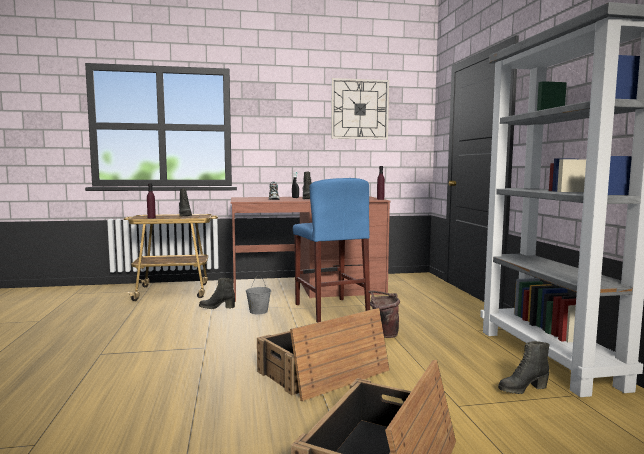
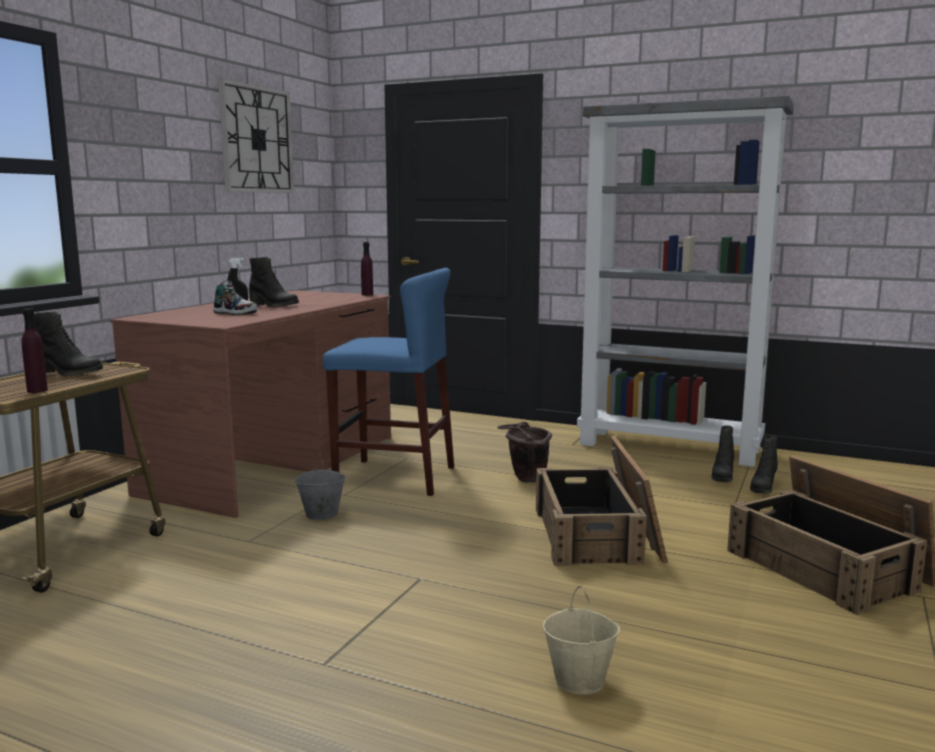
camera: 55 degrees left, 5 degrees up
black boot [199,278,235,309] -> black boot moved to [750,435,778,494]
none -> beige bucket [543,586,620,694]

